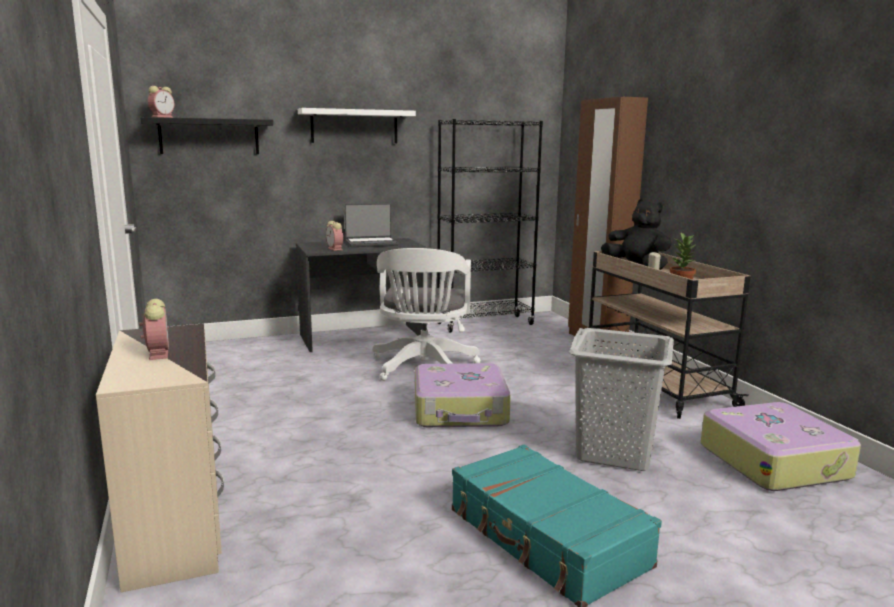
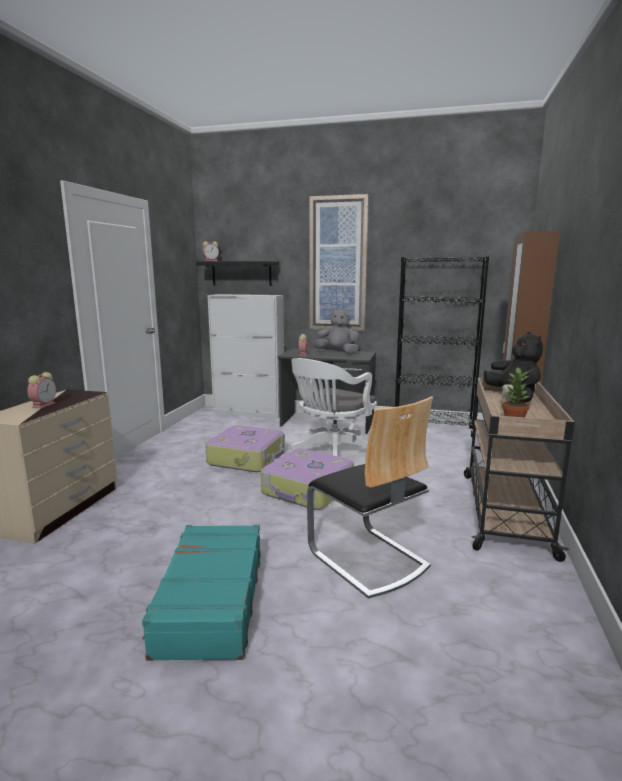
camera: 35 degrees right, 0 degrees up
white shelf [298,108,416,143] -> picture [309,194,369,331]
laptop [344,203,399,247] -> grey plush toy [313,309,360,354]
grey laundry basket [569,328,674,471] -> chair [307,396,433,599]
suitcase [701,402,861,491] -> suitcase moved to [205,425,285,472]
none -> white cabinet [207,294,284,419]

